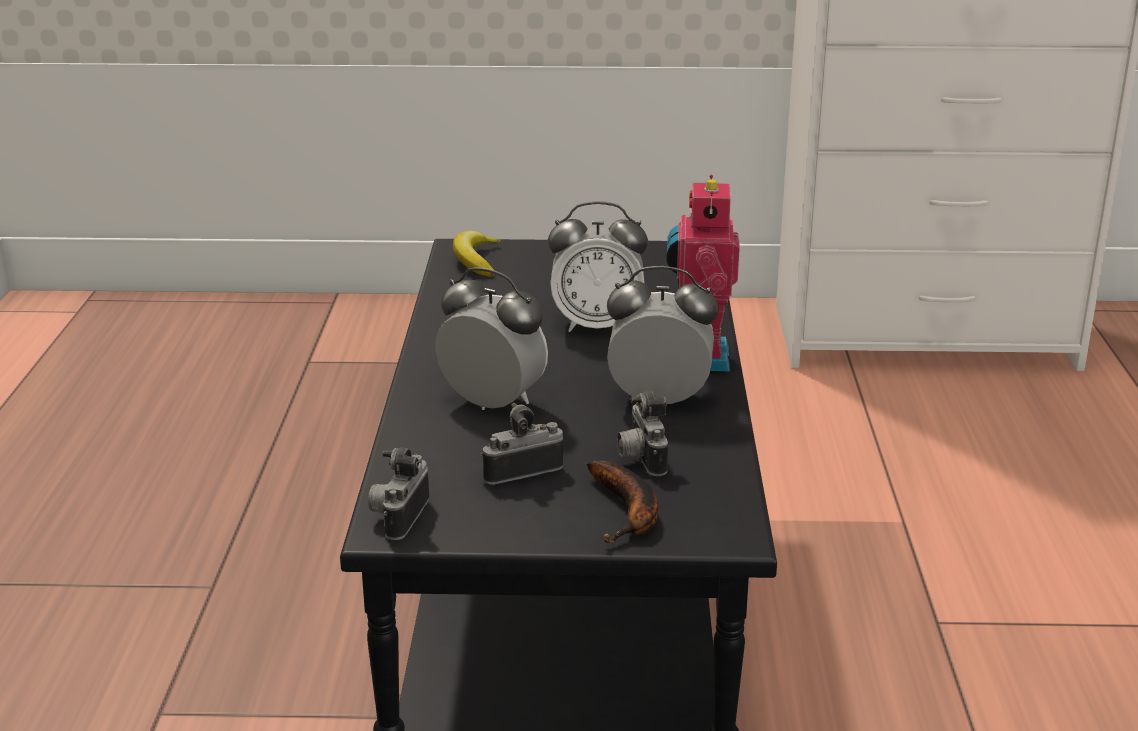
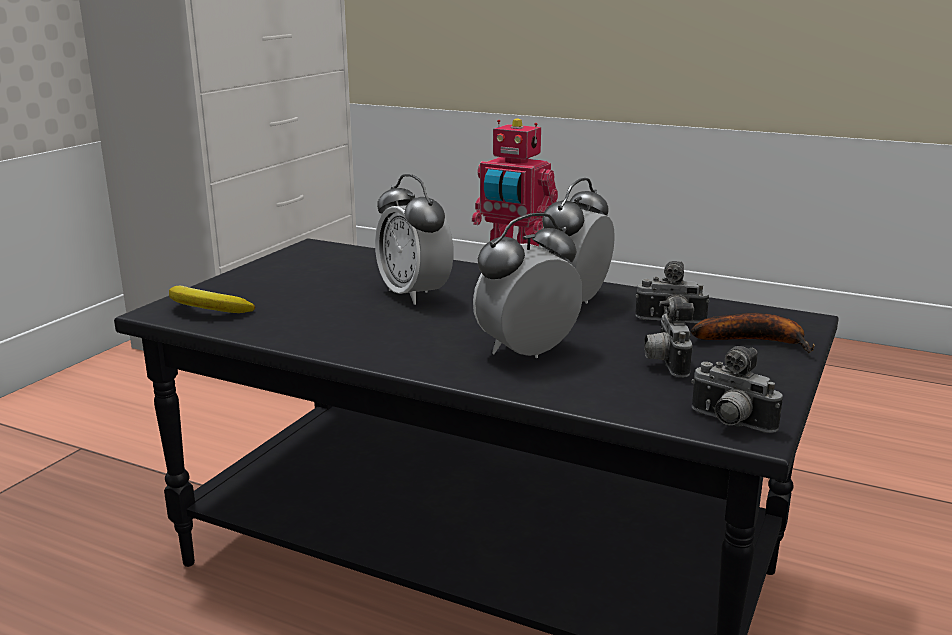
camera: 65 degrees left, 5 degrees down
alarm clock [548,201,648,332] -> alarm clock turned 120 degrees clockwise [375,174,453,305]

